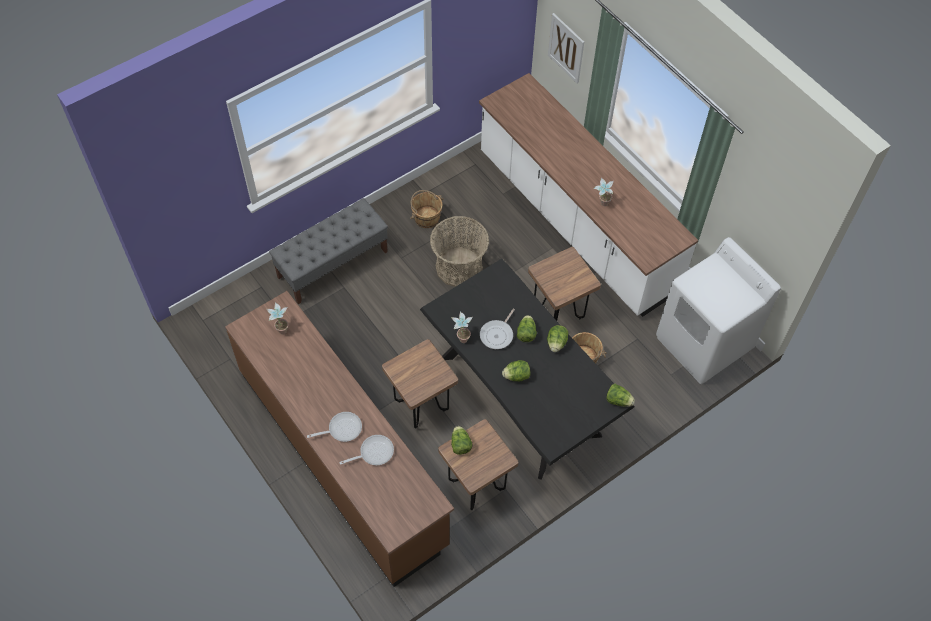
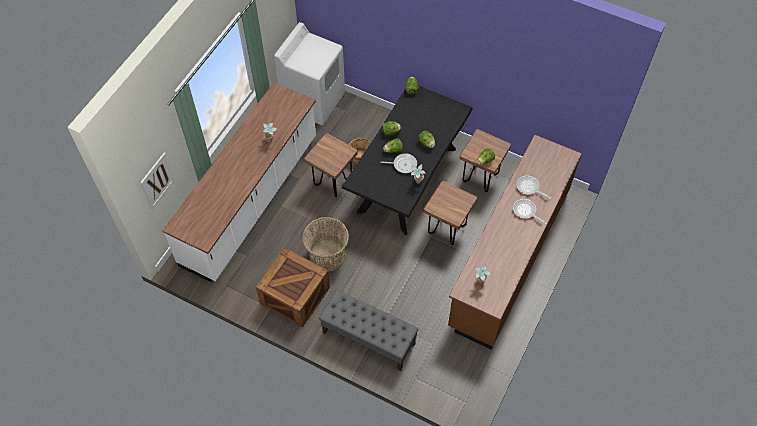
camera: 115 degrees left, 0 degrees up
brown bucket [410,190,444,228] -> crate [256,248,330,328]

